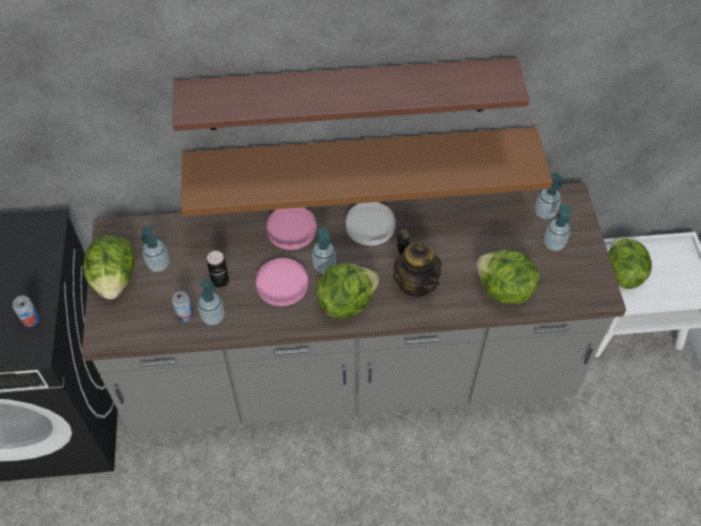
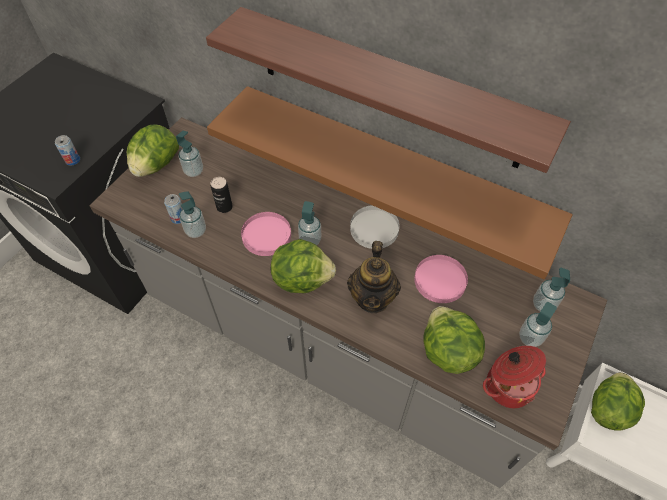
camera: 35 degrees right, 0 degrees up
pink plate [266,207,317,250] -> pink plate moved to [414,255,468,303]
none -> cooking pot [483,346,546,408]

